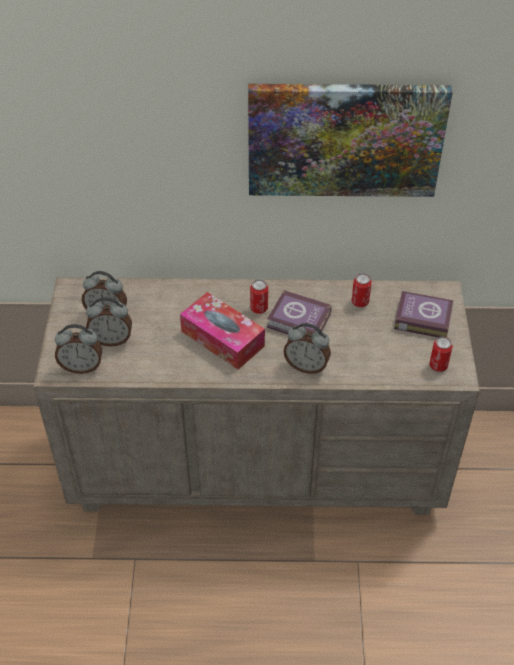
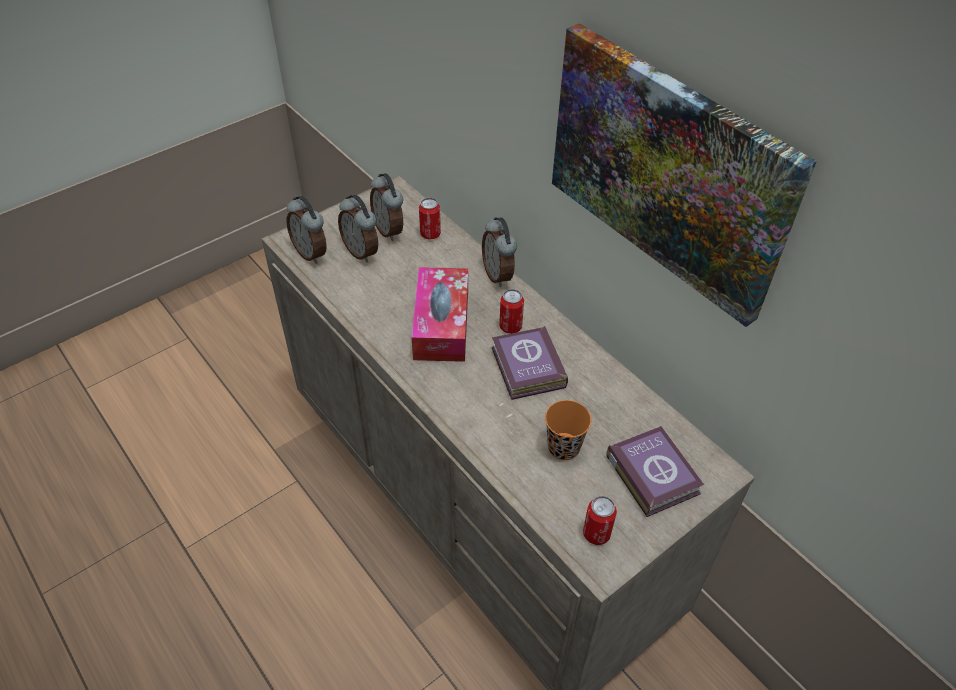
camera: 50 degrees right, 0 degrees up
alarm clock [284,323,331,374] -> alarm clock moved to [482,217,517,287]
can [352,273,372,307] -> can moved to [419,198,441,239]
none -> orange cup [545,400,591,460]

